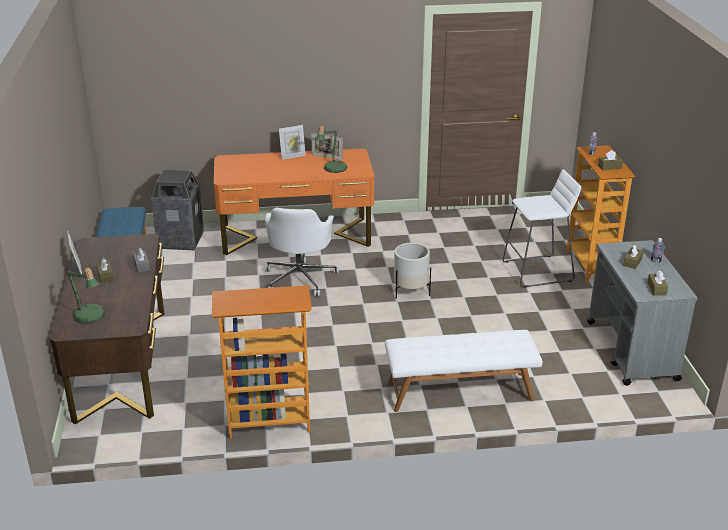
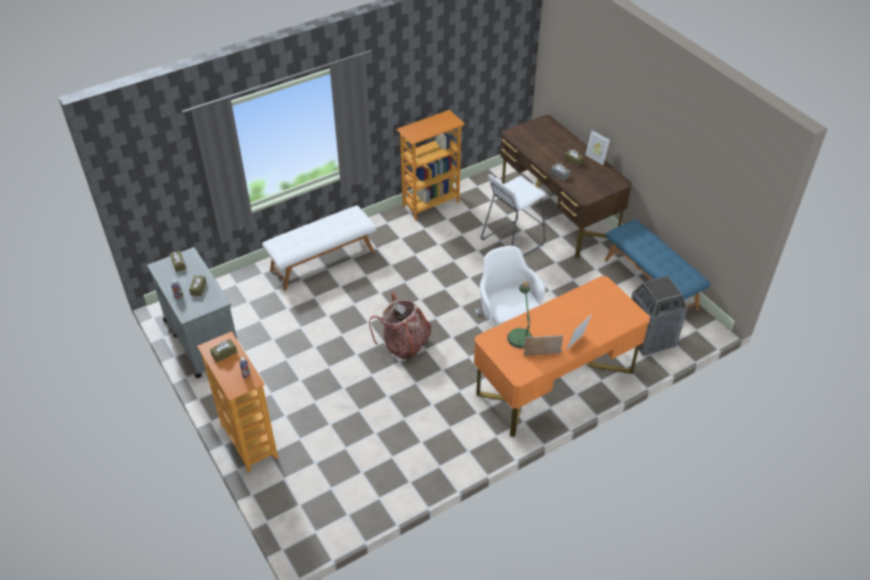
camera: 155 degrees right, 15 degrees up
table lamp [67,267,105,324] -> none
white planter [394,243,431,299] -> backpack [369,292,431,360]
white stool [502,169,581,288] -> white stool moved to [481,175,546,256]

